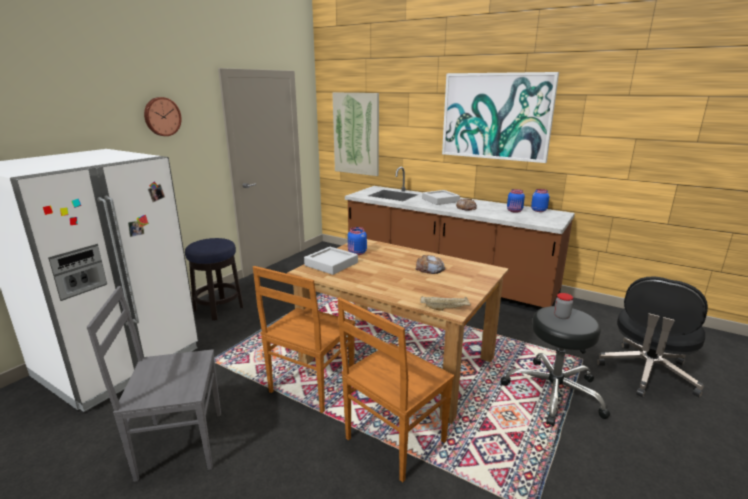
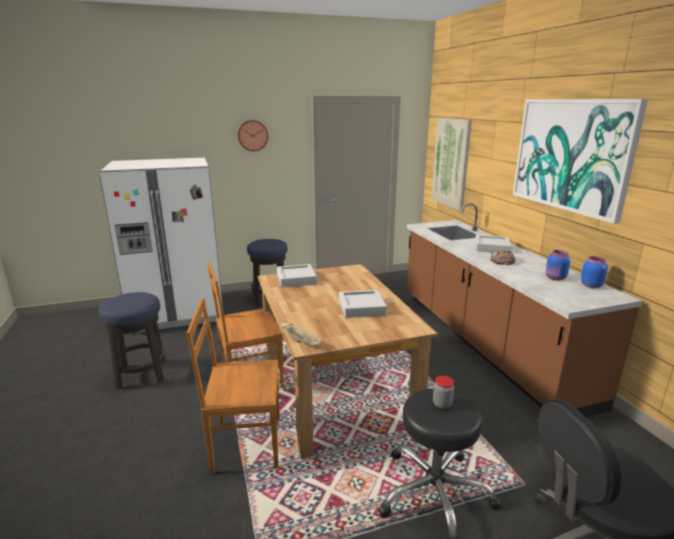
camera: 40 degrees right, 0 degrees up
grey chair [87,286,221,482] -> stool [99,292,166,389]
blue jar [348,227,367,255] -> none
bread [415,255,445,274] -> grey tray [339,290,387,318]

